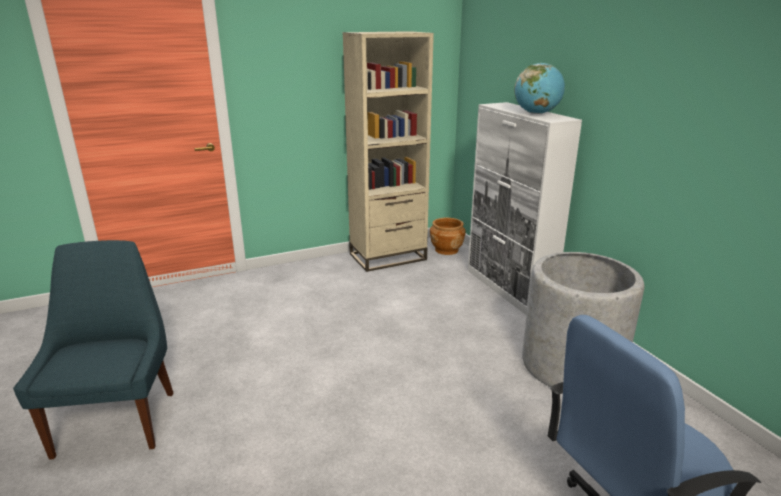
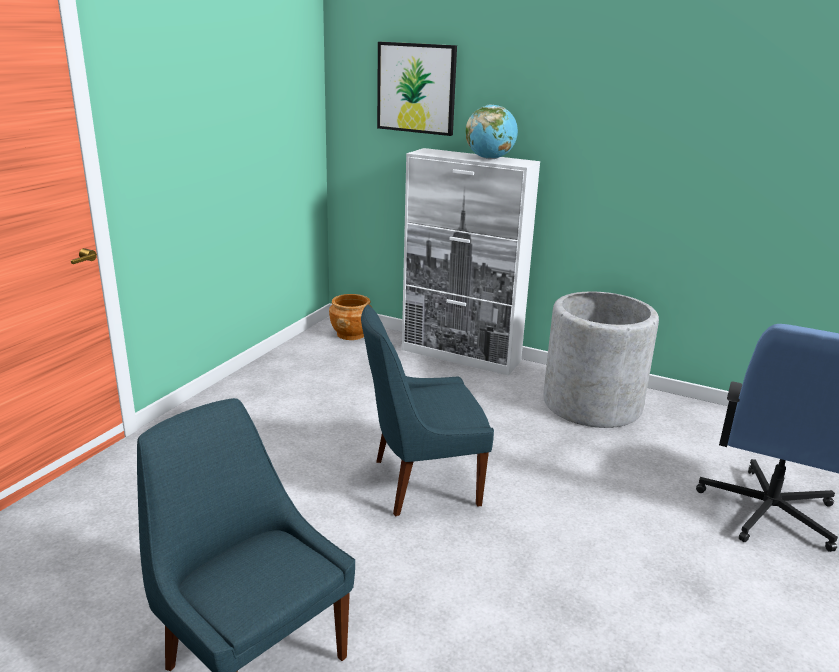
camera: 40 degrees left, 0 degrees up
beige bookcase [343,31,434,272] -> none
none -> blue chair [361,305,494,516]
none -> picture [377,42,457,136]

